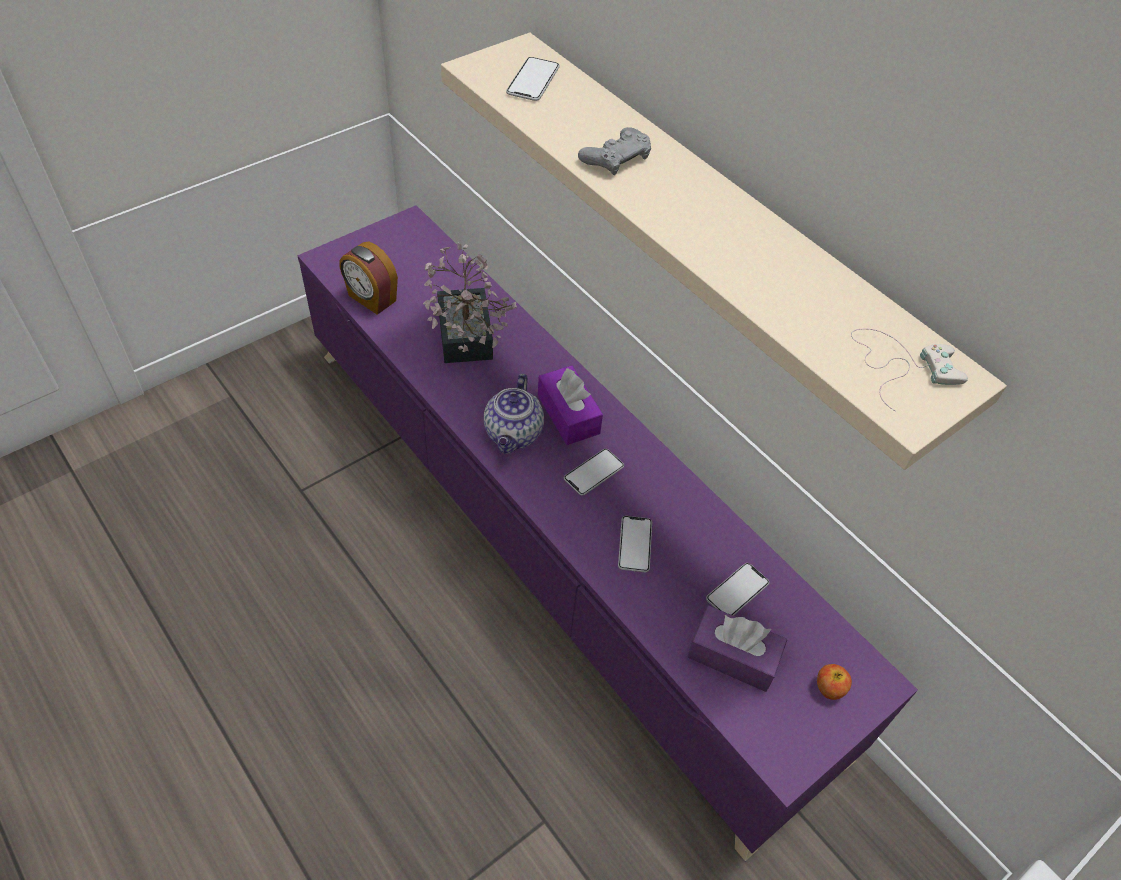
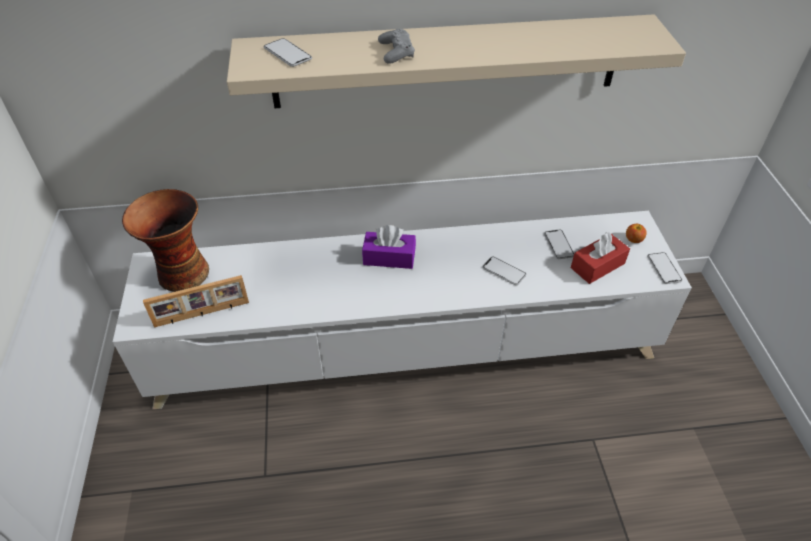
camera: 55 degrees left, 5 degrees down
purple tv stand [297,205,918,861] -> white tv stand [113,211,692,409]
alarm clock [340,242,398,315] -> picture frame [143,275,249,328]
potted plant [423,243,517,363] -> none
teapot [484,373,544,454] -> none
phone [564,449,624,495] -> phone moved to [647,252,682,284]
purple tissue box [687,605,787,692] -> red tissue box [571,232,630,284]
white game controller [851,329,968,412] -> none
none -> vase [122,189,209,292]

